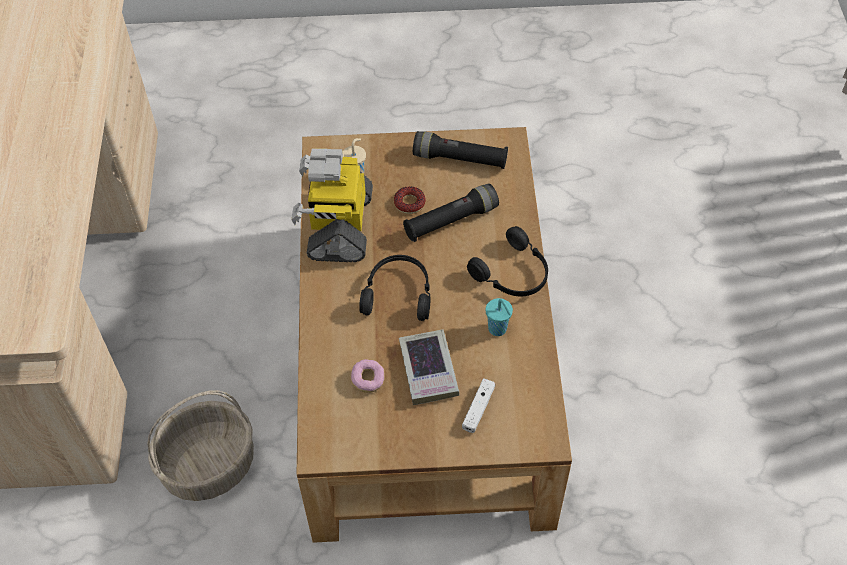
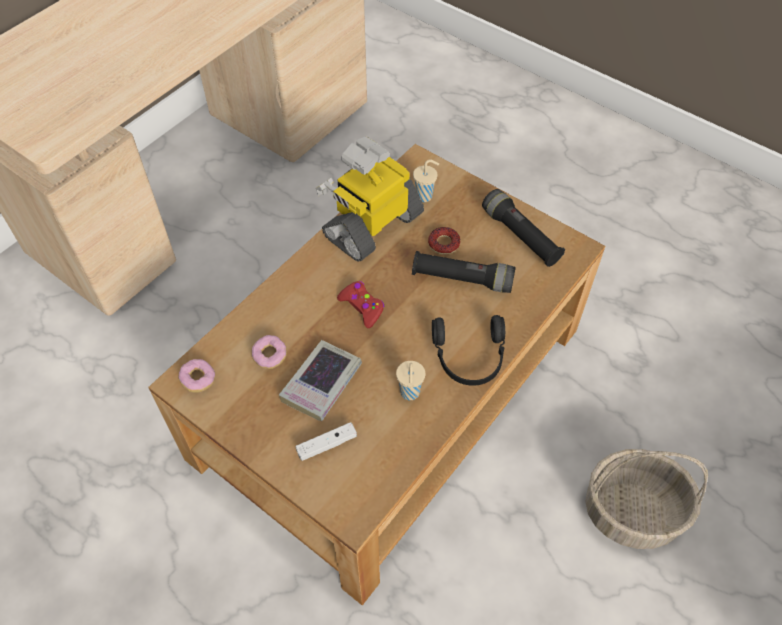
camera: 40 degrees right, 0 degrees up
basket [148,390,254,501] -> basket moved to [585,449,708,549]
black headphones [359,255,431,321] -> red game controller [337,281,385,328]
turquoise cup [486,298,513,336] -> beige cup [396,361,425,400]
none -> donut [178,359,215,393]

